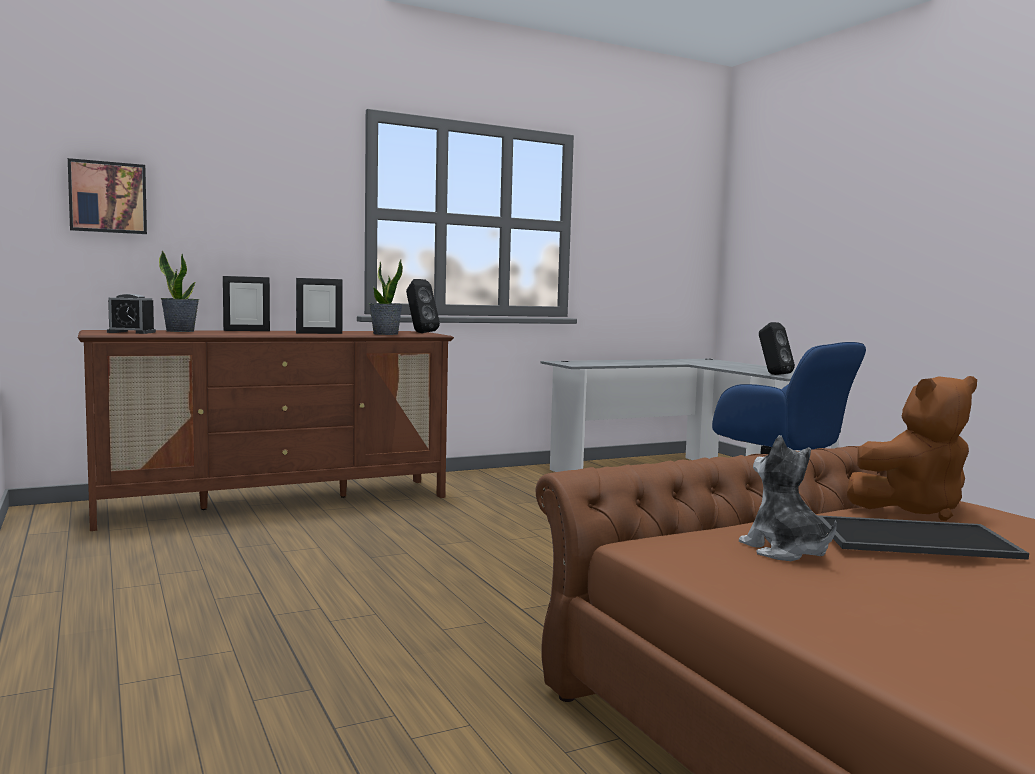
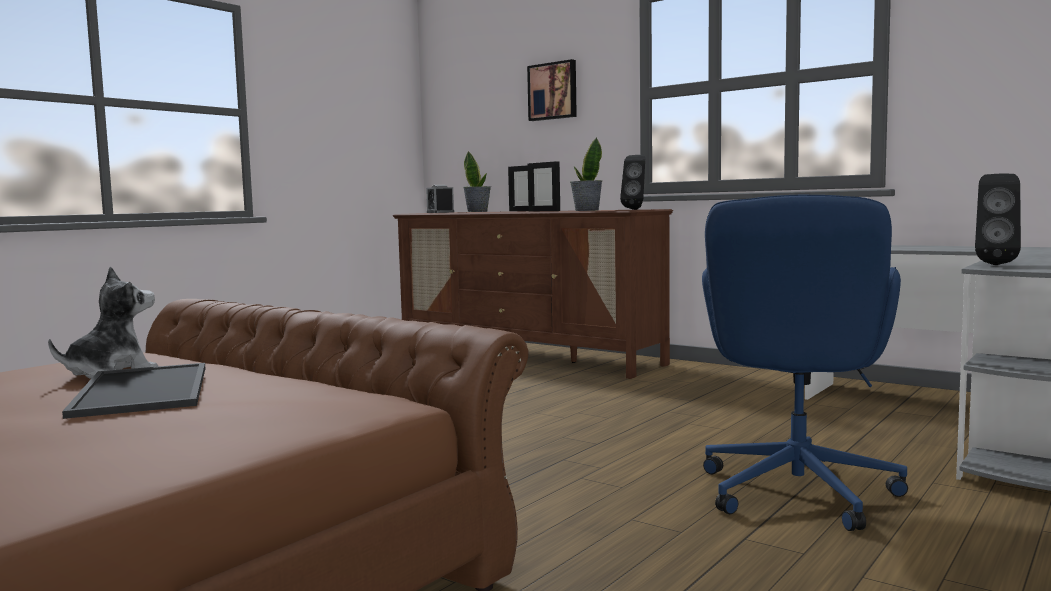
camera: 65 degrees right, 0 degrees up
picture [68,158,147,234] -> picture moved to [527,59,577,121]
brown plush toy [847,376,977,521] -> none

